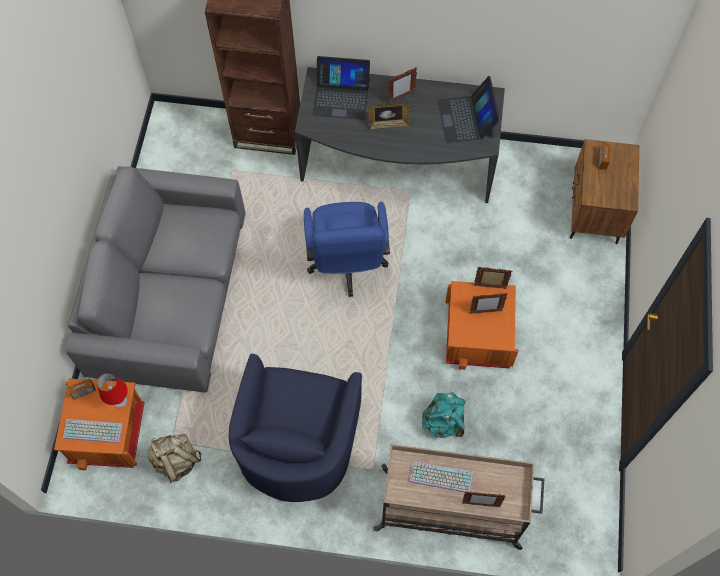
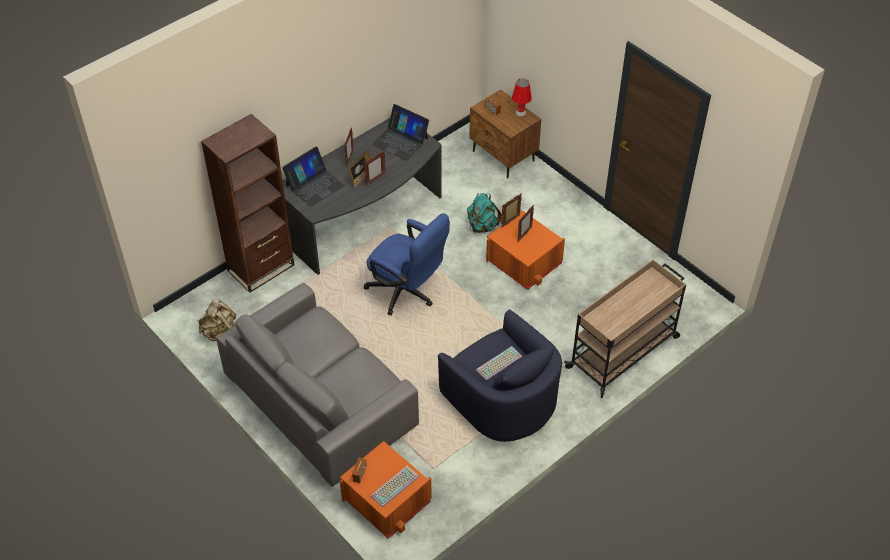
camera: 50 degrees left, 15 degrees down
red table lamp [97,373,128,408] -> red table lamp moved to [512,78,532,117]
beige backpack [148,434,201,483] -> beige backpack moved to [198,299,236,341]
keyboard [409,461,473,492] -> keyboard moved to [476,346,522,381]
turquoise backpack [422,392,466,438] -> turquoise backpack moved to [467,193,502,233]
picture frame [462,491,506,507] -> picture frame moved to [364,150,386,186]

